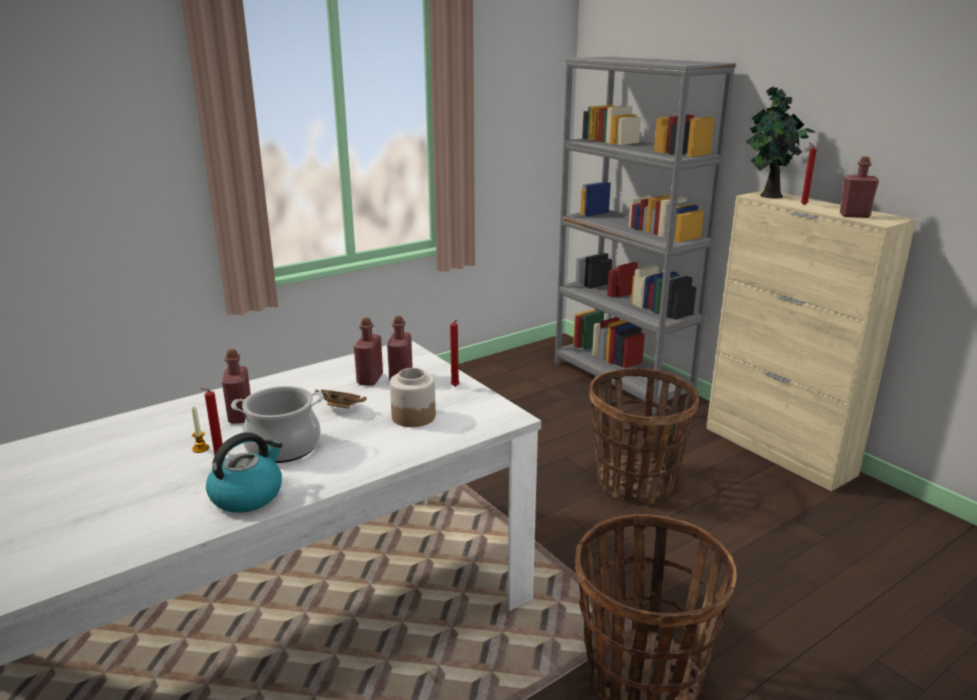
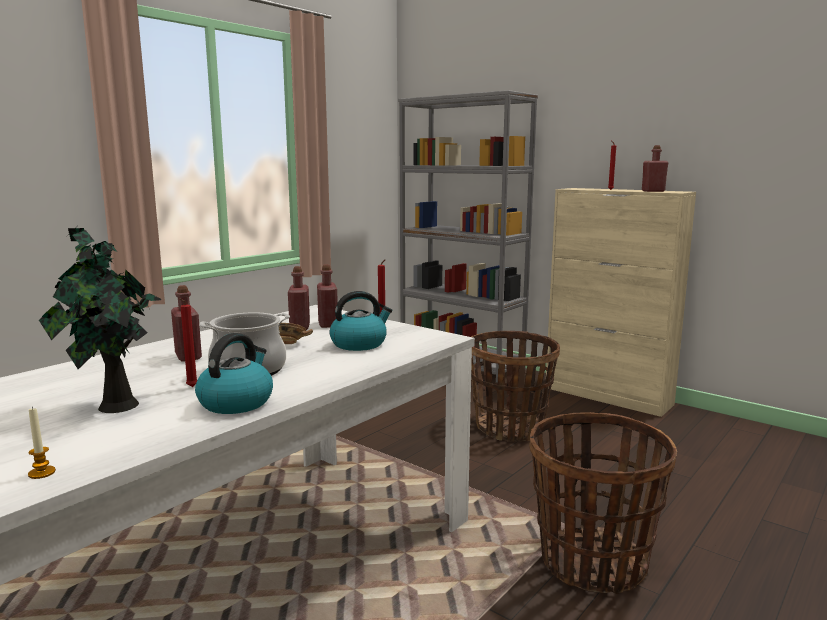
camera: 15 degrees left, 10 degrees down
candle [192,406,209,453] -> candle moved to [28,407,56,479]
jar [390,368,436,427] -> kettle [329,291,392,351]
potted plant [746,86,815,199] -> potted plant moved to [39,228,161,413]

